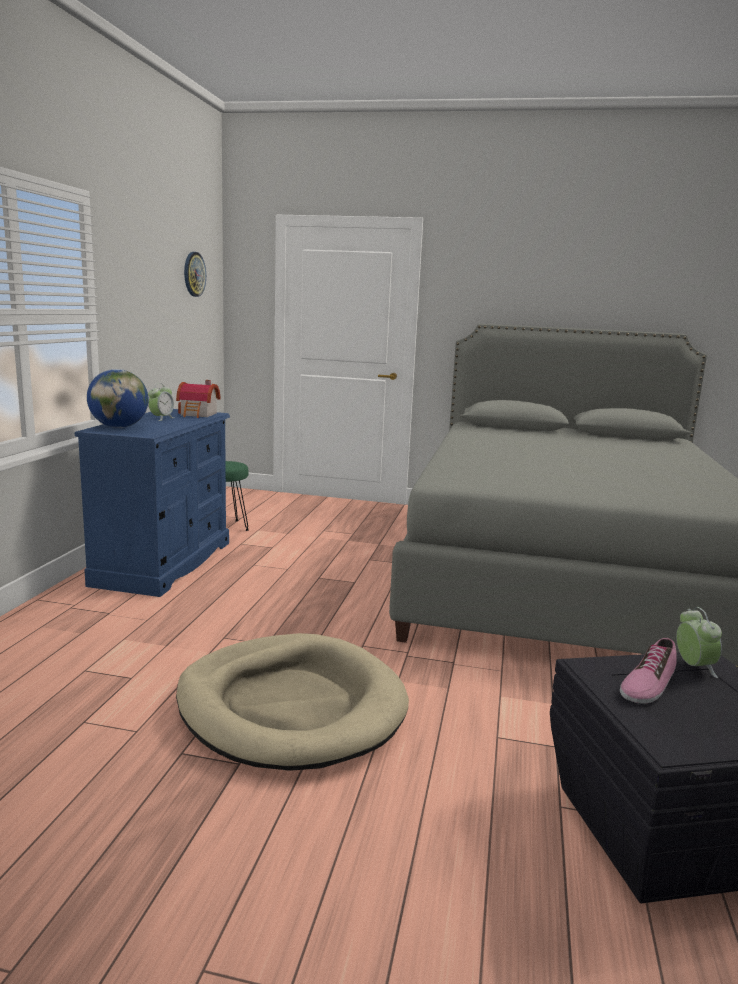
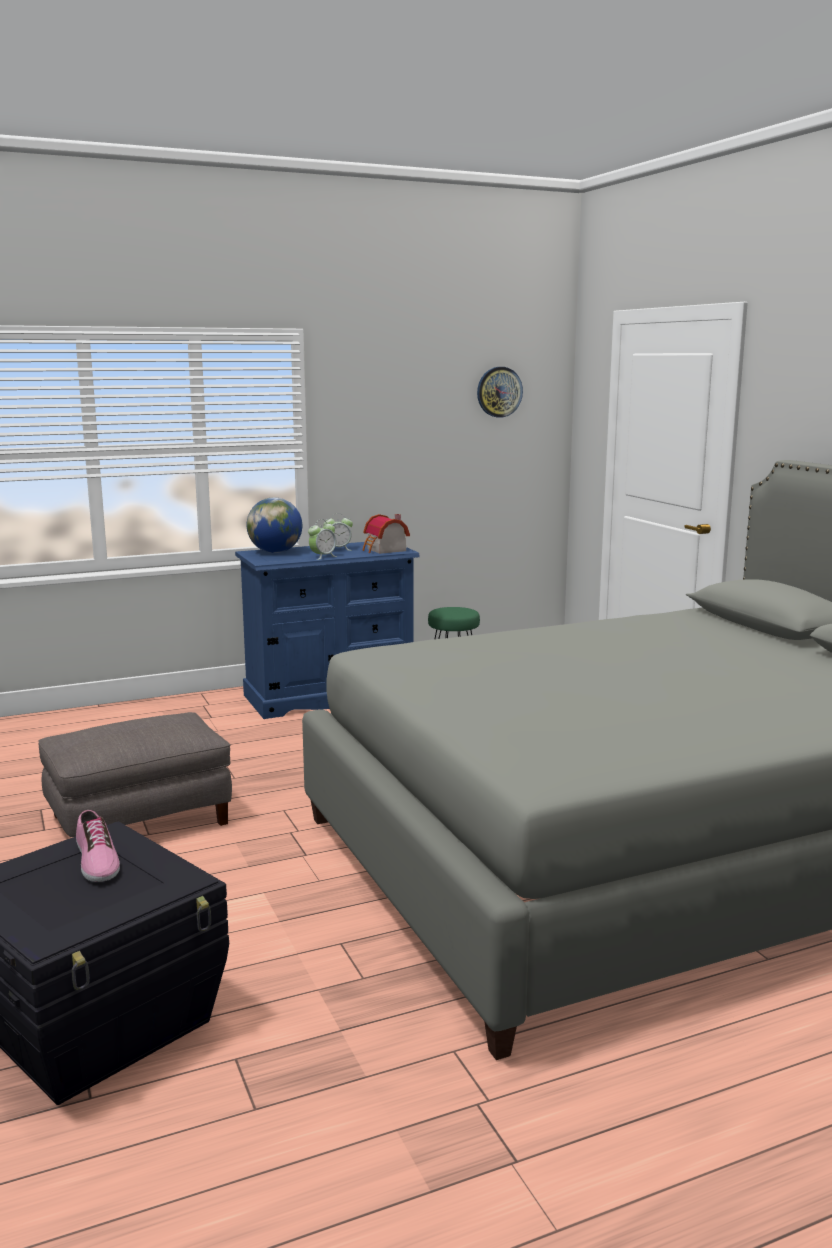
camera: 55 degrees right, 0 degrees up
beige dog bed [176,633,409,771] -> grey ottoman [39,712,232,837]
shoe [620,638,677,704] -> shoe turned 120 degrees counterclockwise [76,810,120,882]
alarm clock [676,607,722,678] -> alarm clock moved to [308,520,337,560]

